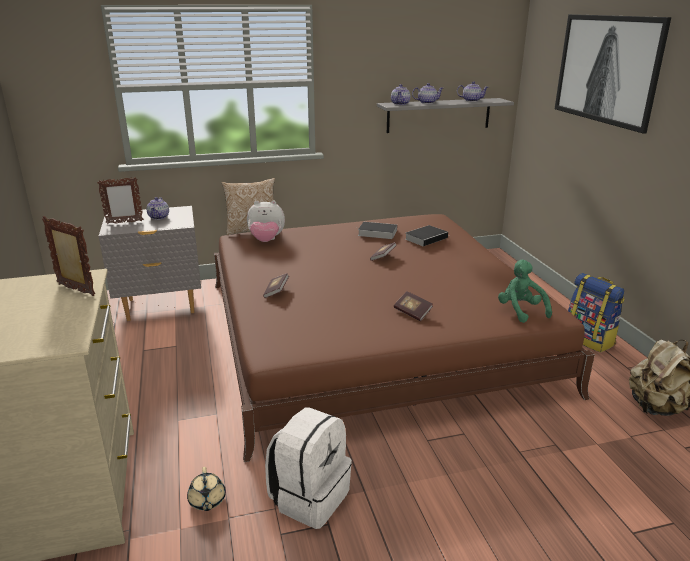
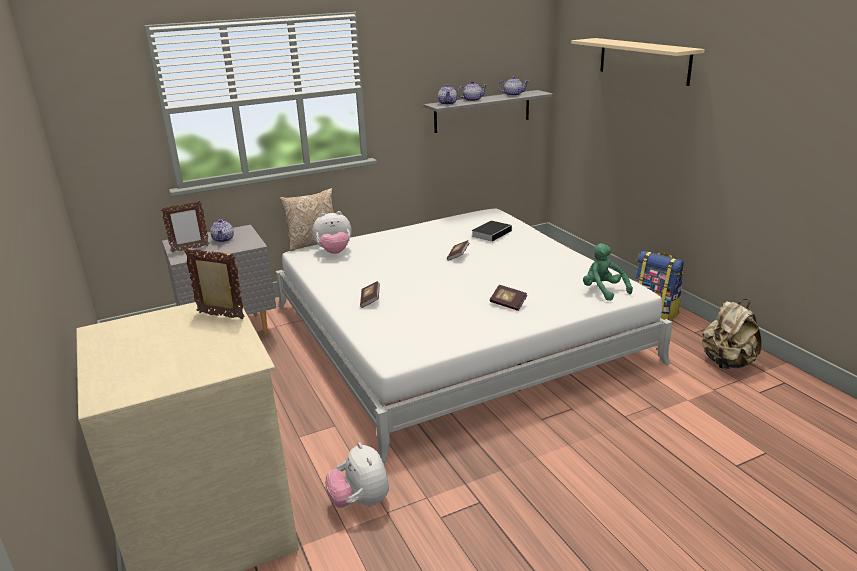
camera: 10 degrees left, 0 degrees up
beige teapot [187,467,226,511] -> plush toy [326,442,389,508]
brown bed [214,214,595,462] -> white bed [276,209,673,463]
white backpack [265,407,352,529] -> none
book [358,222,397,239] -> none
picture [555,14,671,134] -> beige shelf [571,38,705,86]

